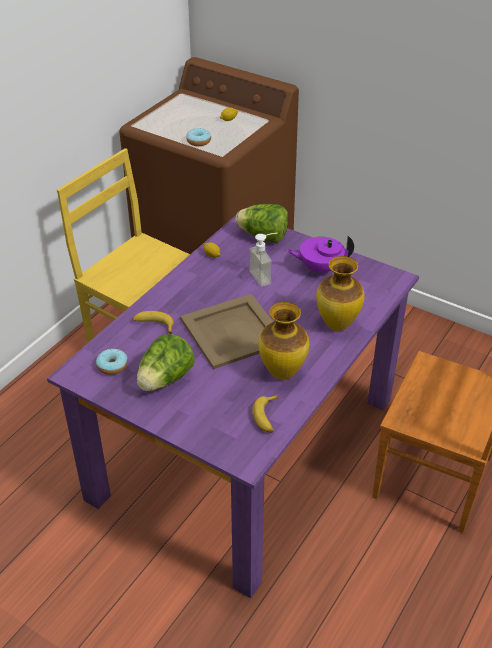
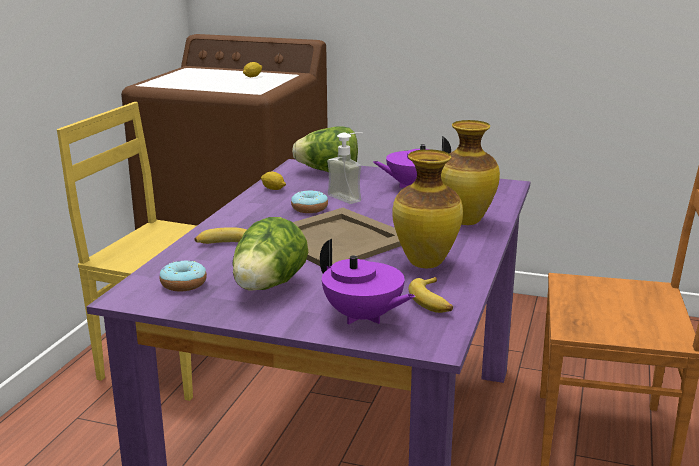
camera: 15 degrees left, 20 degrees down
donut [186,128,211,146] -> donut moved to [291,190,328,213]
none -> purple teapot [320,239,415,325]

